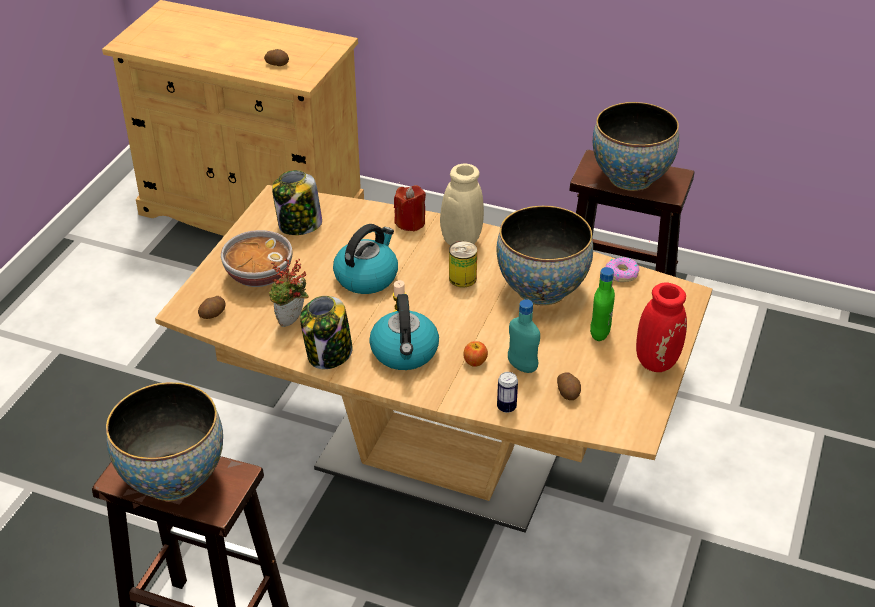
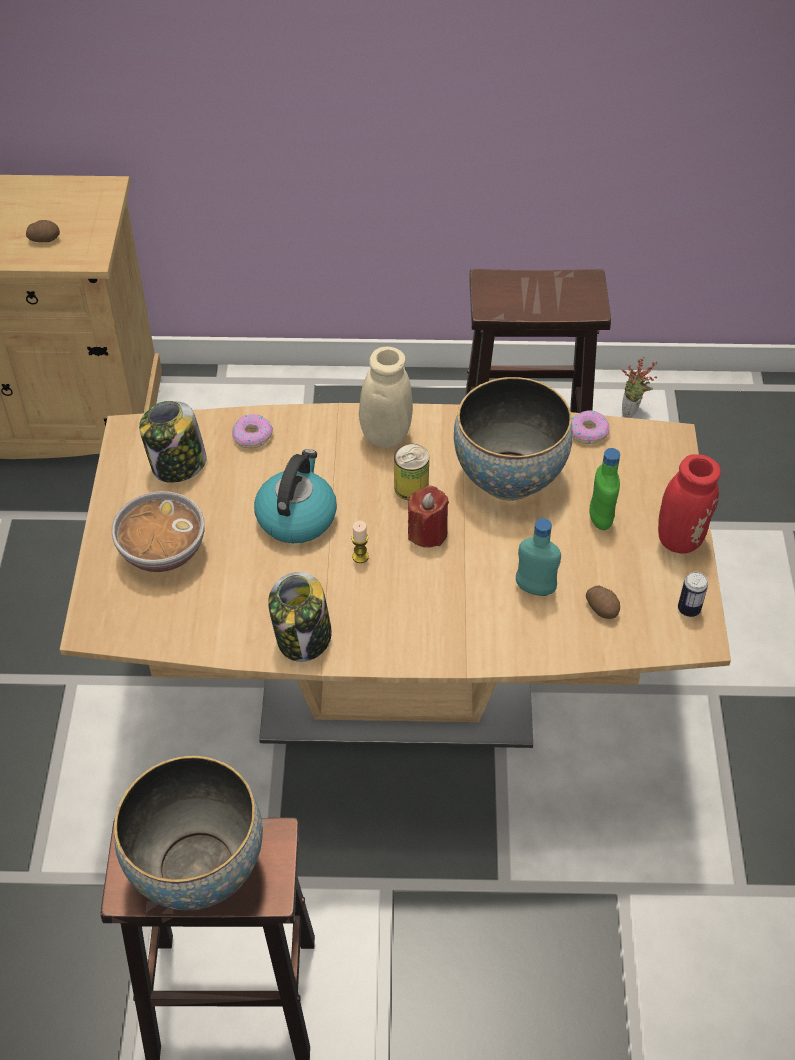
camera: 20 degrees left, 10 degrees up
potato [198,296,225,319] -> none
potted plant [269,258,309,327] -> potted plant moved to [622,357,657,418]
kettle [369,294,439,370] -> none
red candle [394,185,426,231] -> red candle moved to [408,486,449,548]
apple [463,341,488,367] -> none
can [497,372,518,413] -> can moved to [678,572,708,617]
bowl [593,102,679,191] -> none
none -> donut [232,414,273,448]

